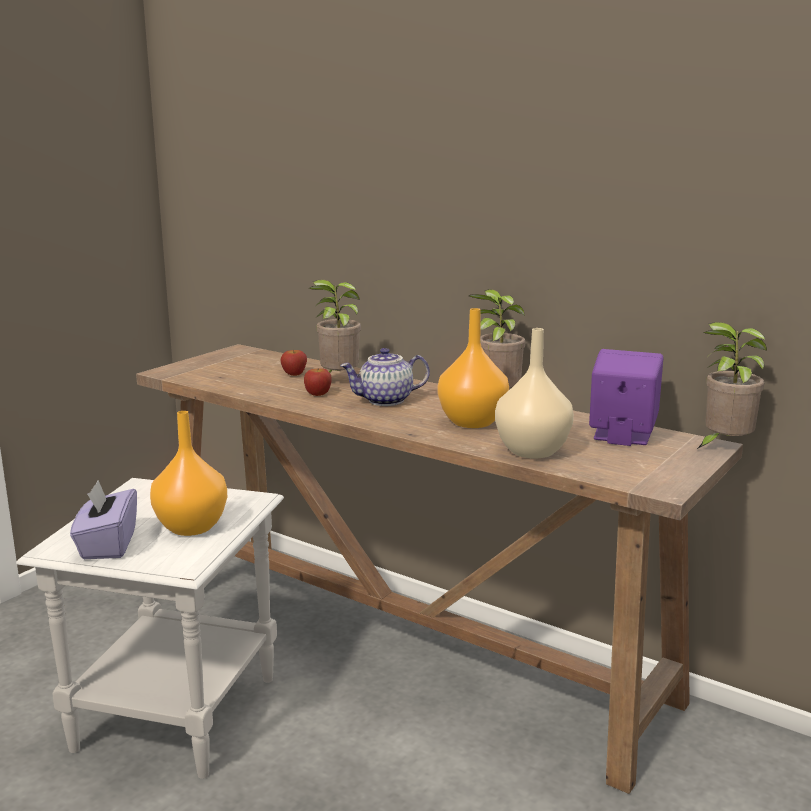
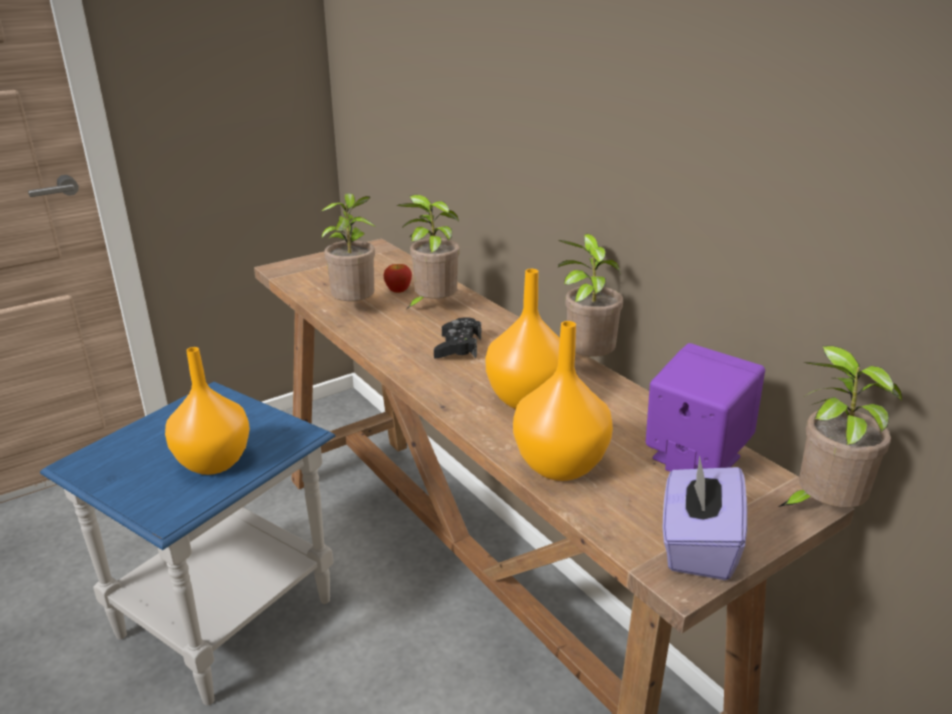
camera: 20 degrees right, 10 degrees up
white side table [16,478,284,779] -> blue side table [40,382,335,705]
purple tissue box [70,480,137,559] -> purple tissue box moved to [663,456,747,580]
apple [304,368,332,396] -> none
teapot [340,348,430,406] -> black game controller [434,317,481,358]
beige vase [495,328,574,459] -> orange vase [513,321,613,481]
none -> potted plant [321,193,376,302]

